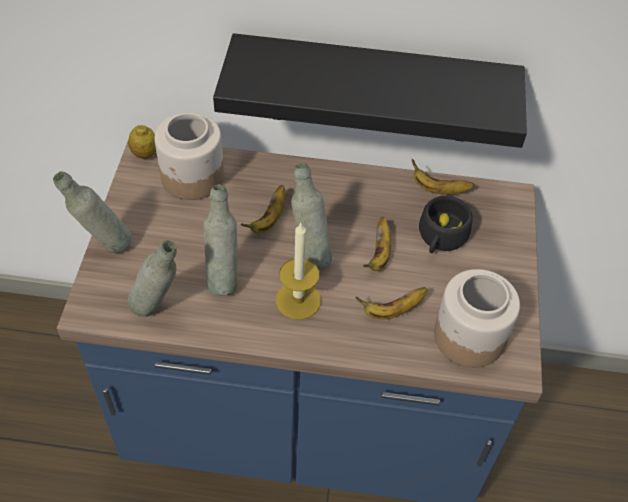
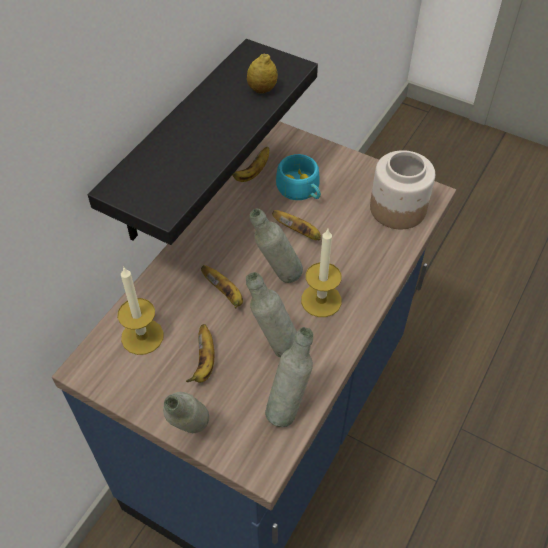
camera: 65 degrees left, 0 degrees up
lemon [128,125,156,159] -> lemon moved to [247,53,278,93]
jar [155,112,224,200] -> candle [117,267,164,355]
banana [355,287,428,320] -> banana moved to [186,324,214,382]
black cup [419,196,473,253] -> turquoise cup [276,154,321,200]

